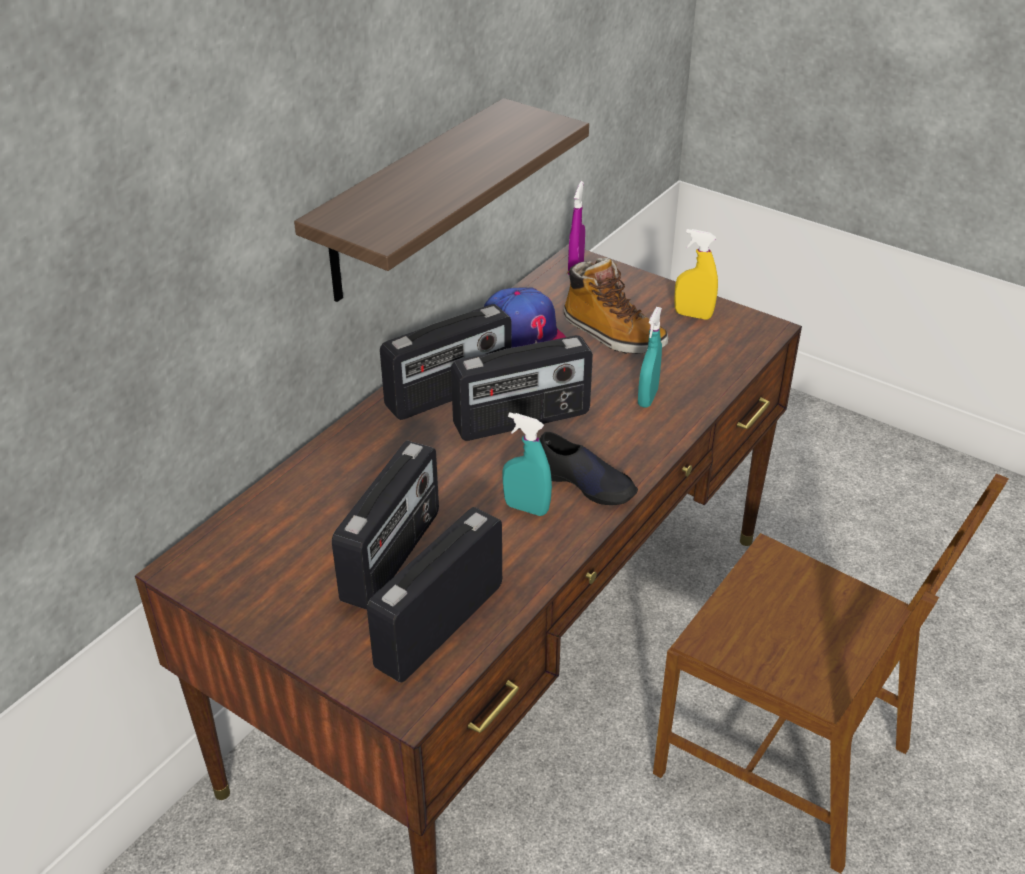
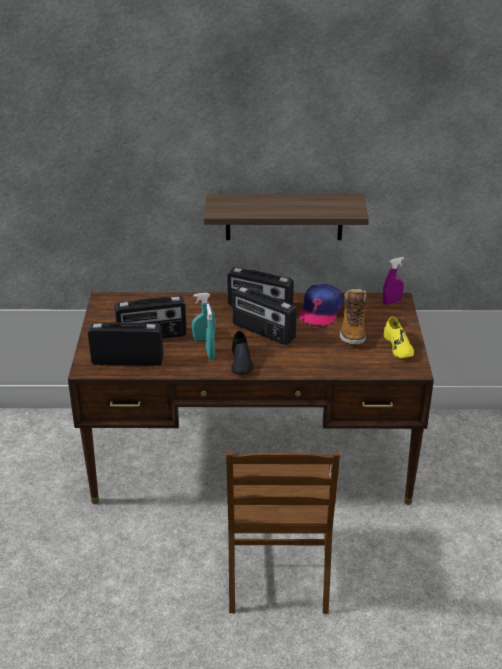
camera: 55 degrees right, 5 degrees down
turquoise spray bottle [638,307,662,408] -> turquoise spray bottle moved to [192,293,216,341]
yellow spray bottle [674,229,718,320] -> yellow shoe [383,316,414,358]

